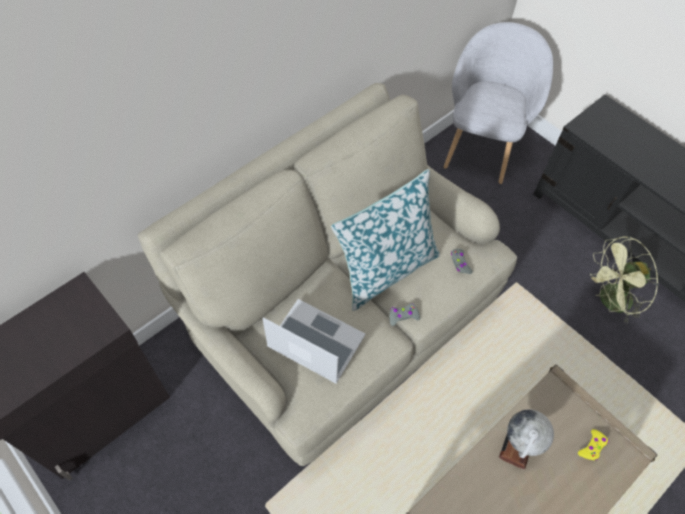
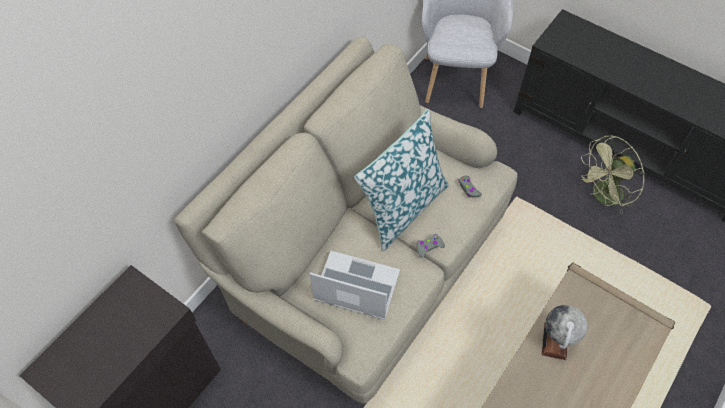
camera: 10 degrees left, 0 degrees up
yellow game controller [578,429,609,461] -> none

